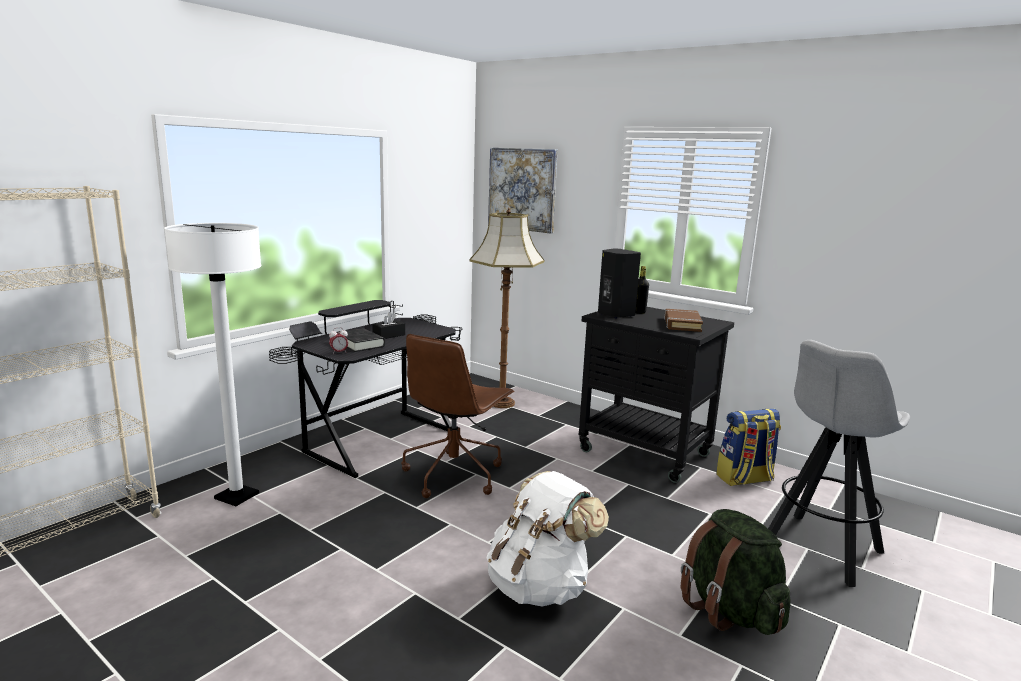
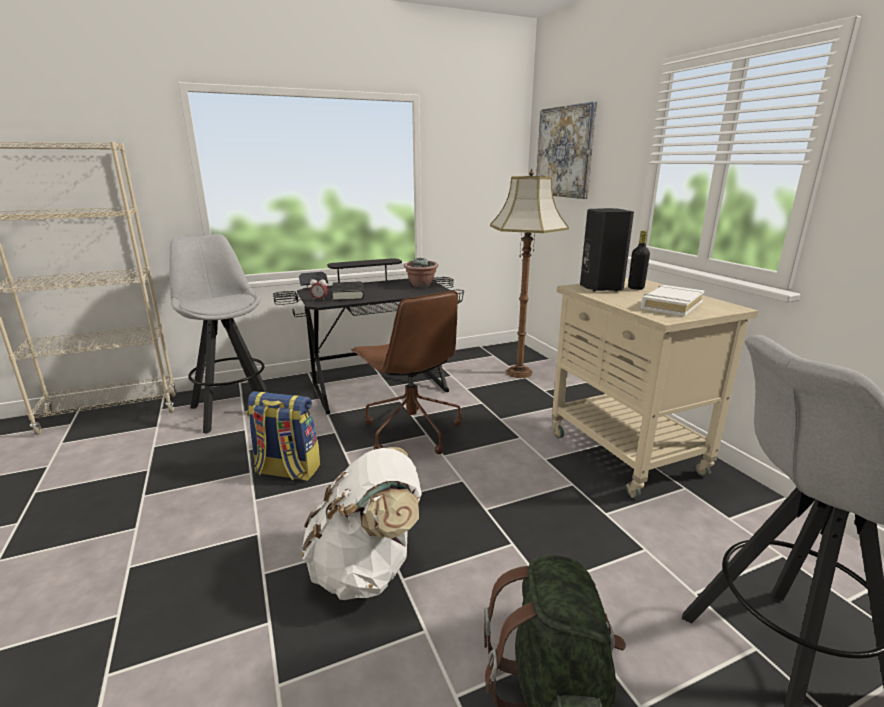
camera: 30 degrees right, 5 degrees up
white floor lamp [164,223,262,506] -> grey stool [169,234,269,433]
black tissue box [372,312,405,339] -> none
brown office chair [401,334,514,498] -> brown office chair turned 90 degrees counterclockwise [351,291,462,454]
black cart [579,307,734,483] -> beige cart [552,278,758,498]
brown book [664,309,703,332] -> white book [641,285,704,316]
backpack [716,409,781,486] -> backpack moved to [247,391,320,481]
none -> potted plant [404,258,438,287]

